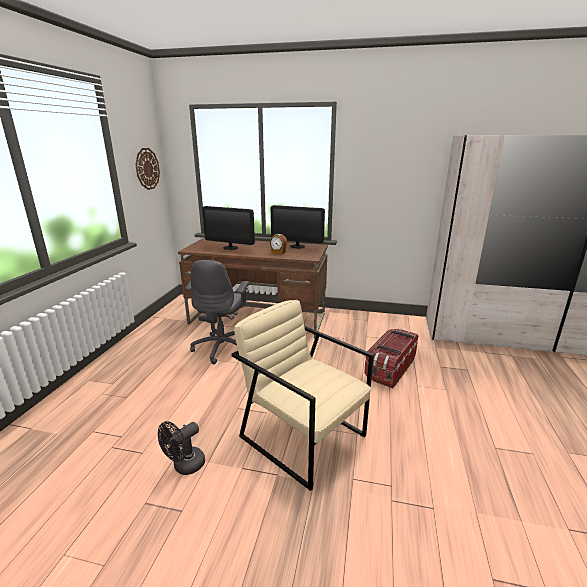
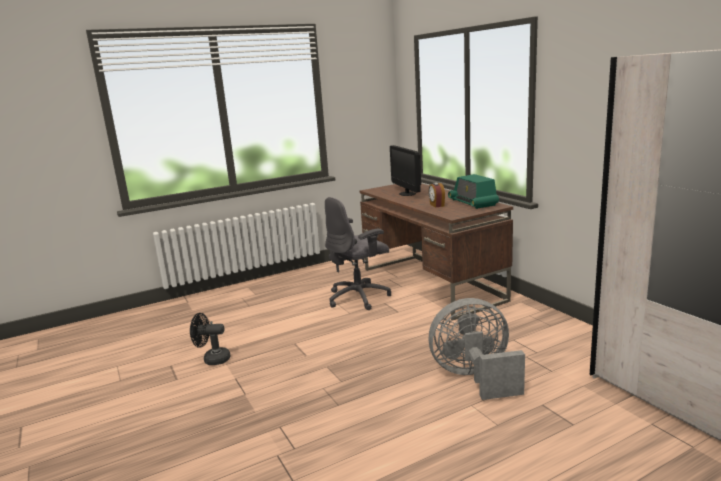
camera: 50 degrees right, 5 degrees down
wall clock [135,148,160,190] -> none
beige armchair [232,300,374,491] -> none
monitor [271,205,325,248] -> radio [448,174,499,209]
storage box [364,328,418,388] -> grey fan [429,298,525,400]

